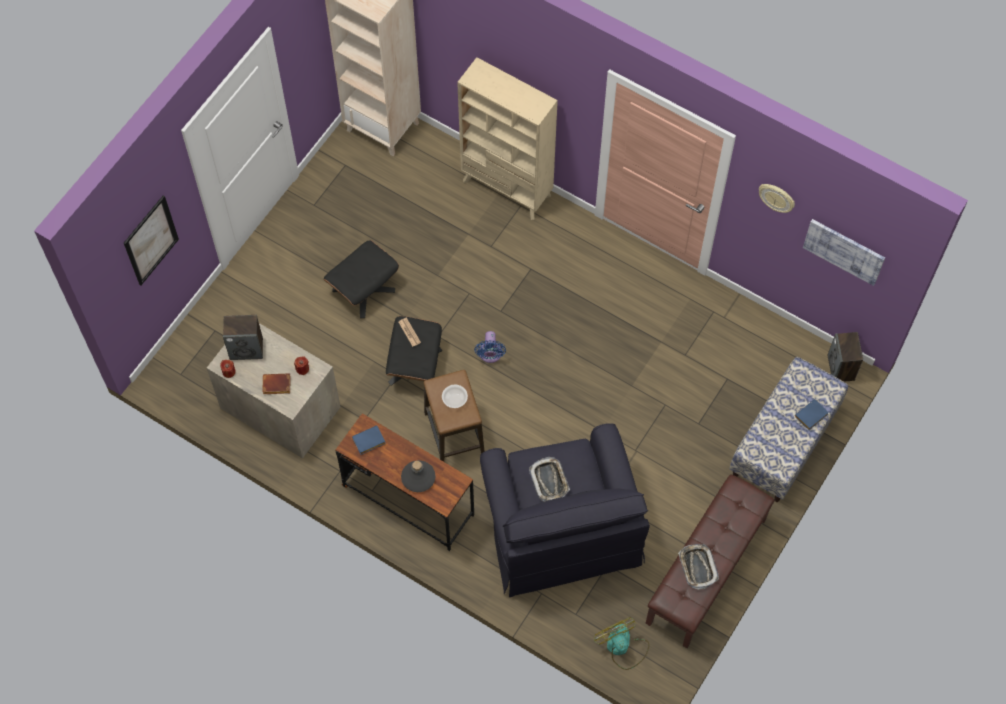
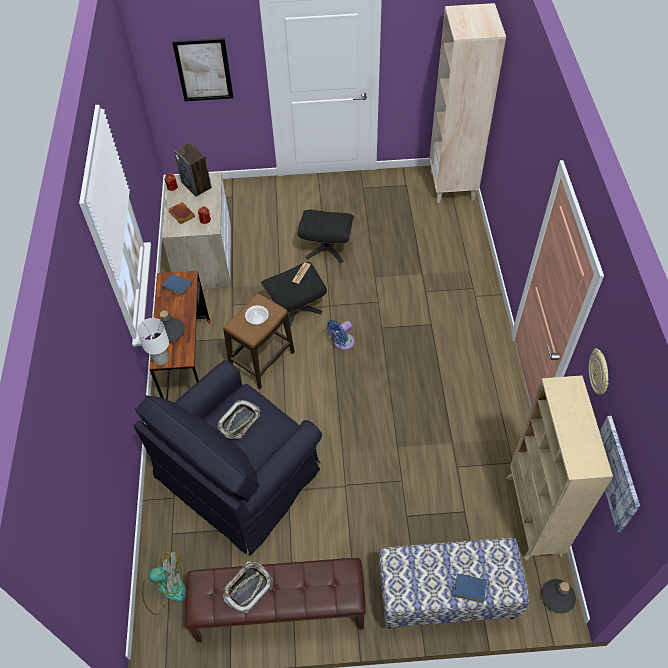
camera: 55 degrees right, 10 degrees down
beige bookcase [457,57,558,220] -> beige bookcase moved to [507,375,613,560]
fan [594,617,649,670] -> fan turned 60 degrees clockwise [142,549,186,615]
speaker [828,332,863,382] -> grey bottle [541,579,576,613]
none -> white table lamp [137,318,169,365]

